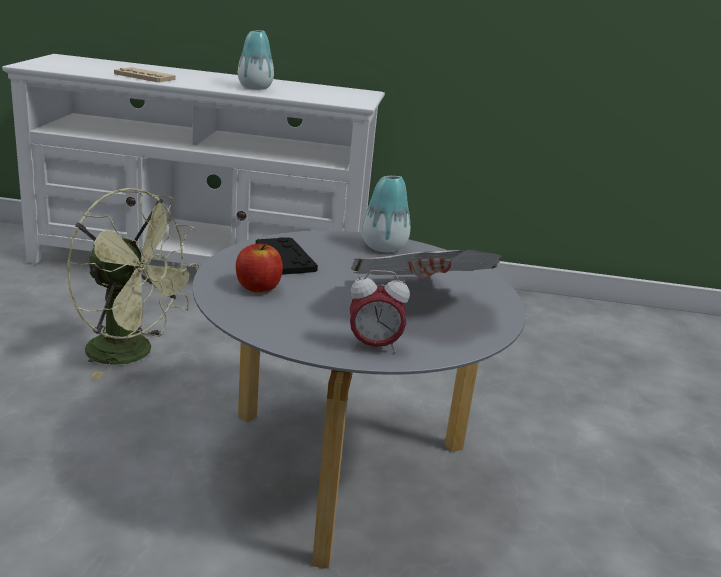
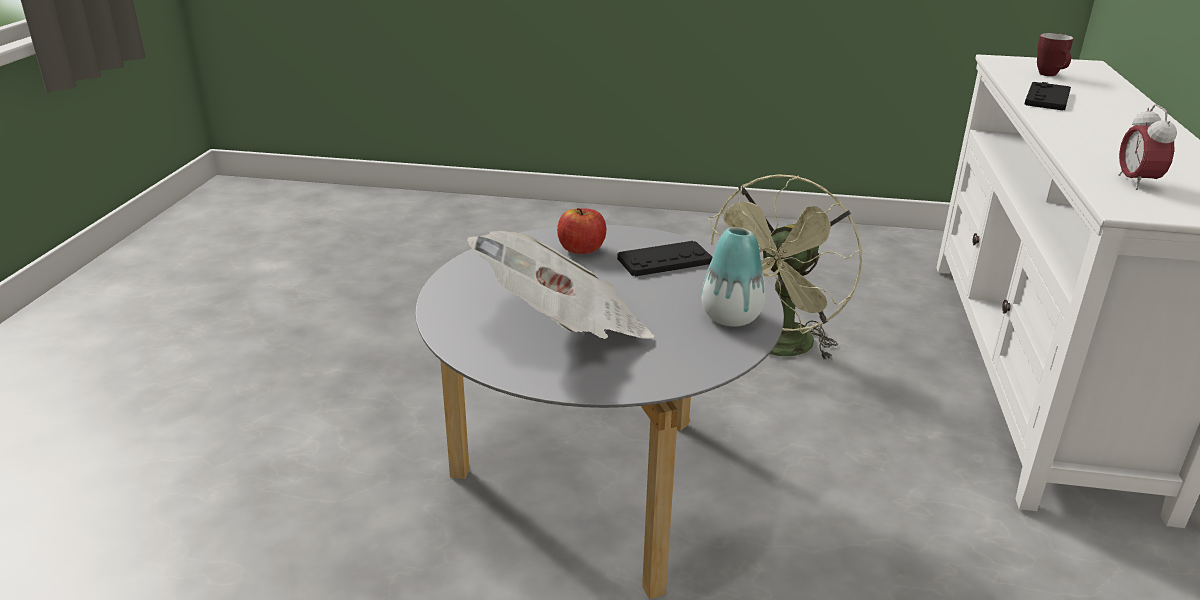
camera: 95 degrees right, 5 degrees up
beige game controller [114,67,175,82] -> black game controller [1024,82,1071,110]
vase [238,30,274,90] -> none
alarm clock [350,270,410,353] -> alarm clock moved to [1118,104,1177,190]
none -> mug [1037,33,1073,76]

